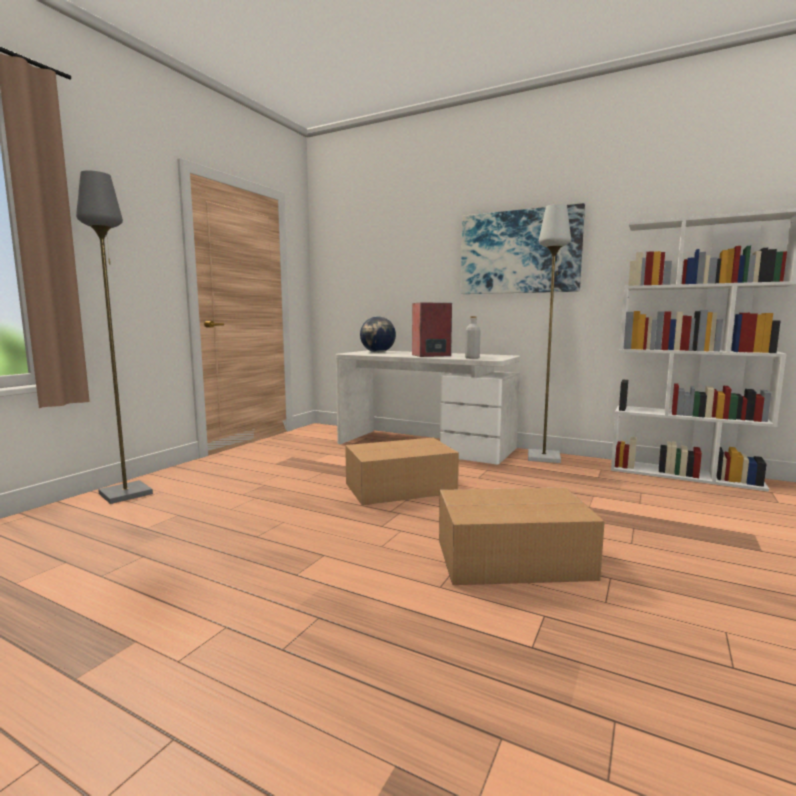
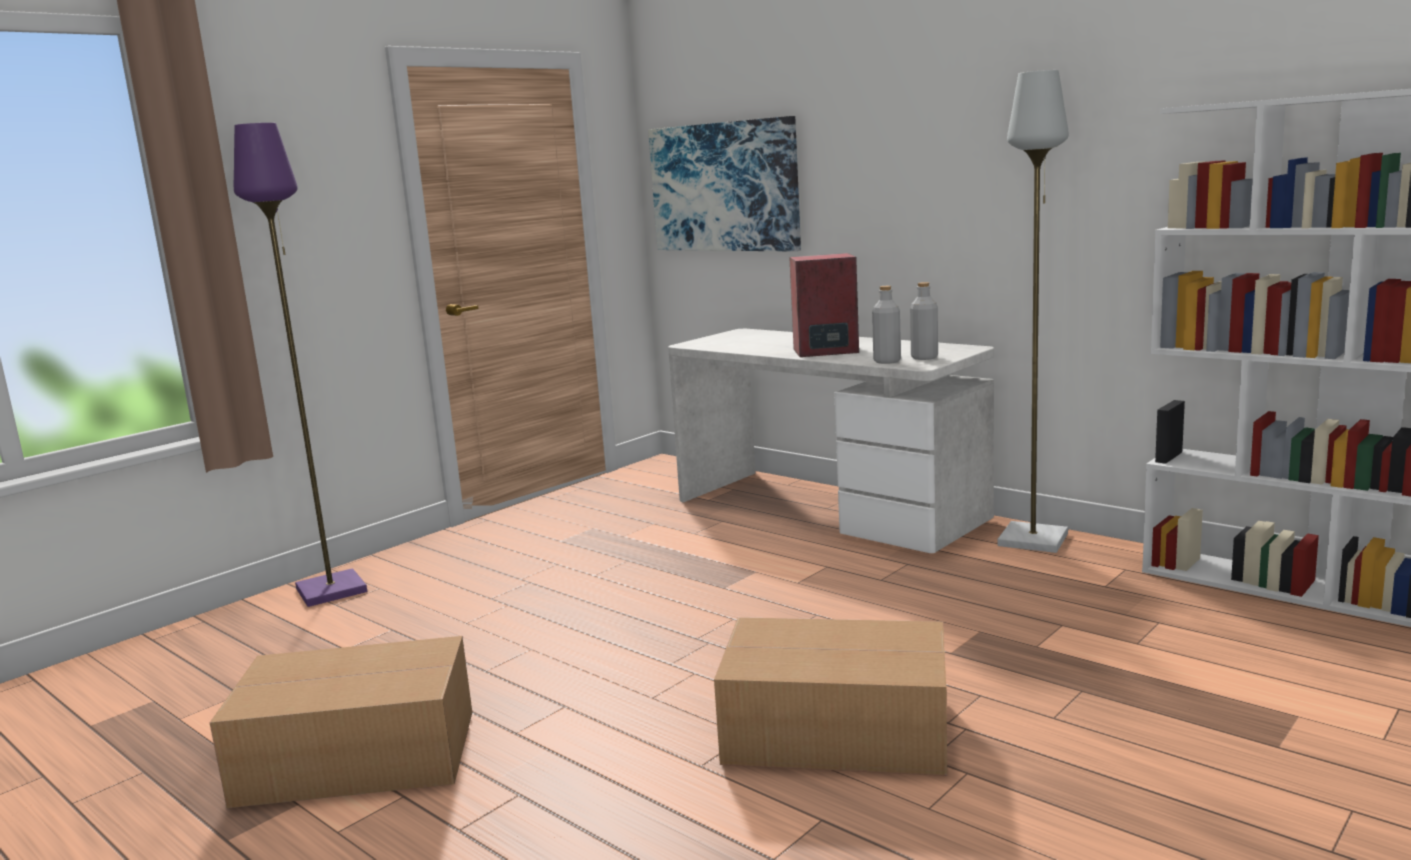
camera: 15 degrees right, 5 degrees up
grey floor lamp [76,170,153,504] -> purple floor lamp [234,123,367,607]
cardboard box [345,438,459,505] -> cardboard box moved to [210,636,472,808]
globe [360,317,396,353] -> none
picture [461,203,585,294] -> picture moved to [648,116,801,251]
none -> grey bottle [910,282,938,360]

